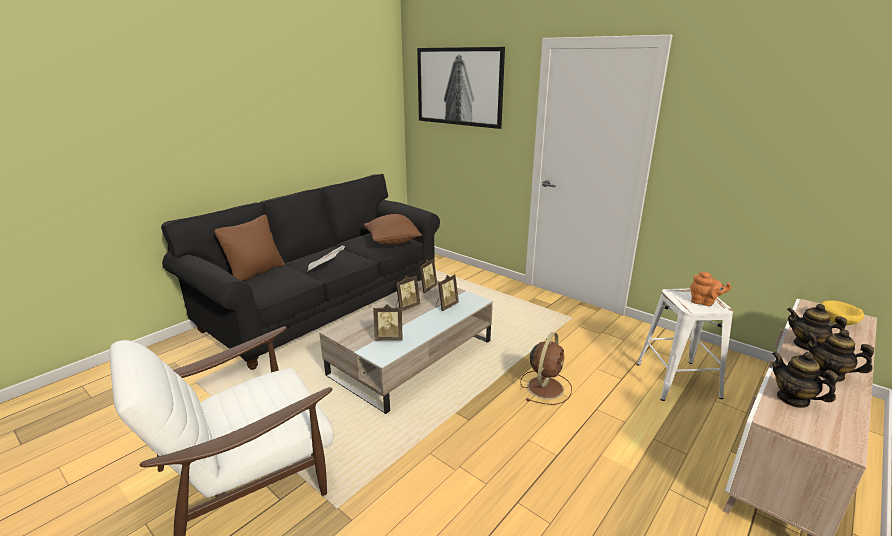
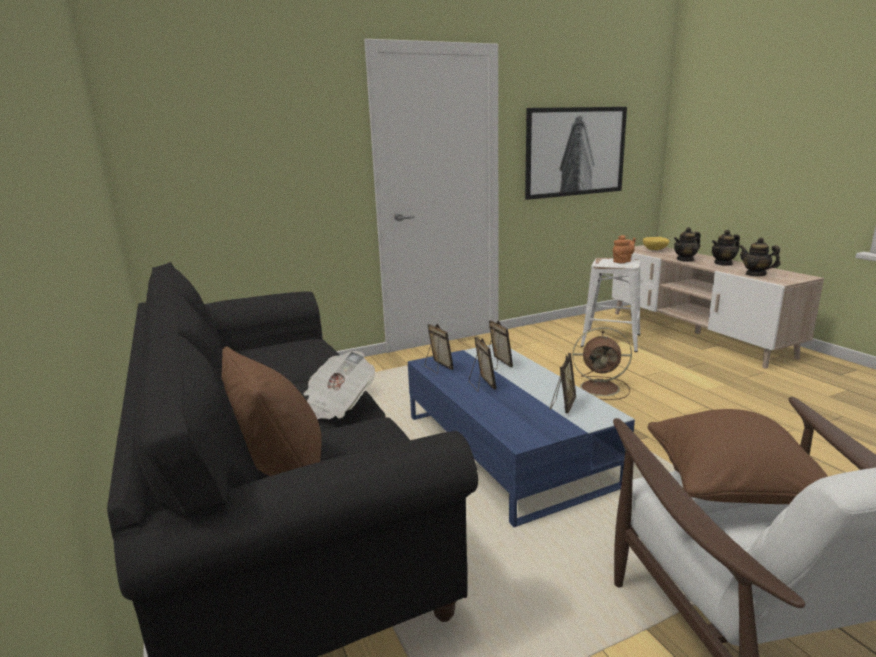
camera: 65 degrees left, 5 degrees down
beige coffee table [319,280,493,414] -> blue coffee table [408,344,635,527]
brown pillow [364,214,422,245] -> brown pillow moved to [648,409,828,504]
picture [417,47,505,129] -> picture moved to [525,107,627,200]
brown fan [520,332,572,405] -> brown fan turned 135 degrees clockwise [573,327,632,400]
teapot [772,351,839,408] -> teapot turned 60 degrees clockwise [739,237,780,276]

